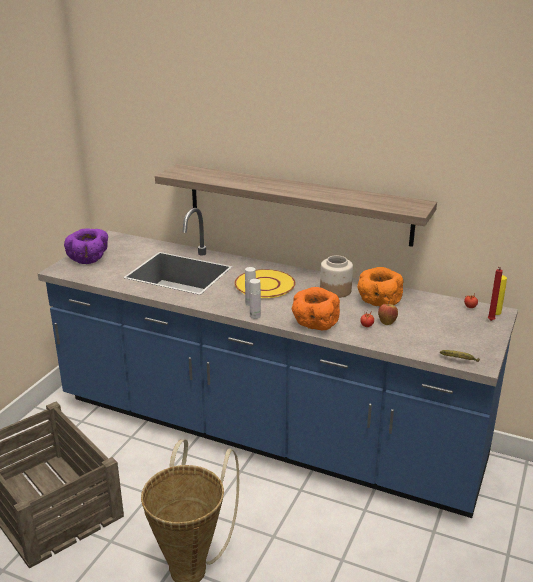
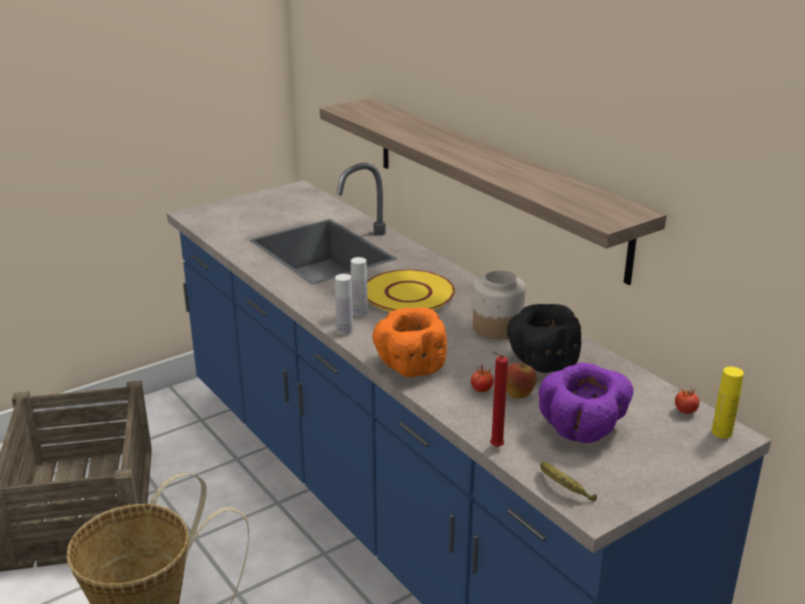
camera: 30 degrees right, 0 degrees up
purple bowl [64,228,108,264] -> purple bowl moved to [538,363,633,443]
orange bowl [357,267,404,306] -> black bowl [507,304,581,373]
red candle [488,267,503,321] -> red candle moved to [490,351,508,447]

